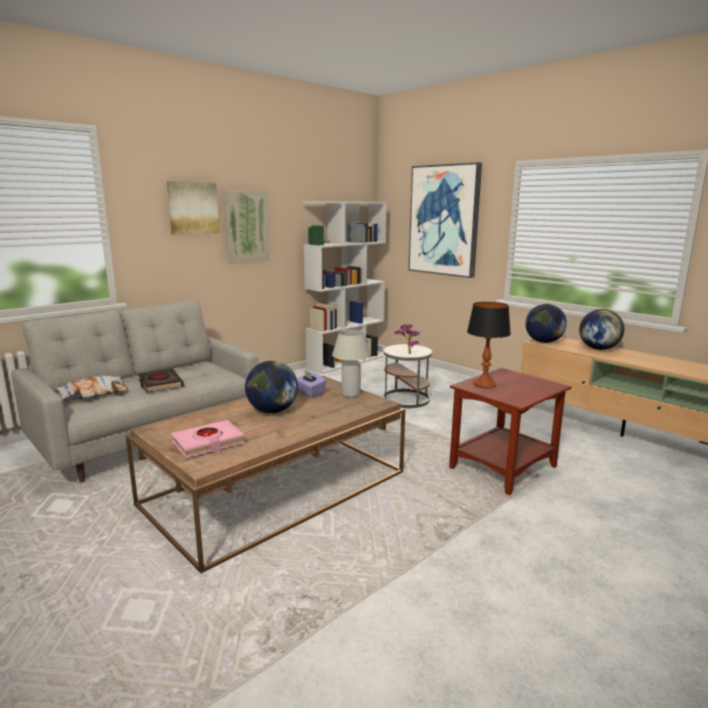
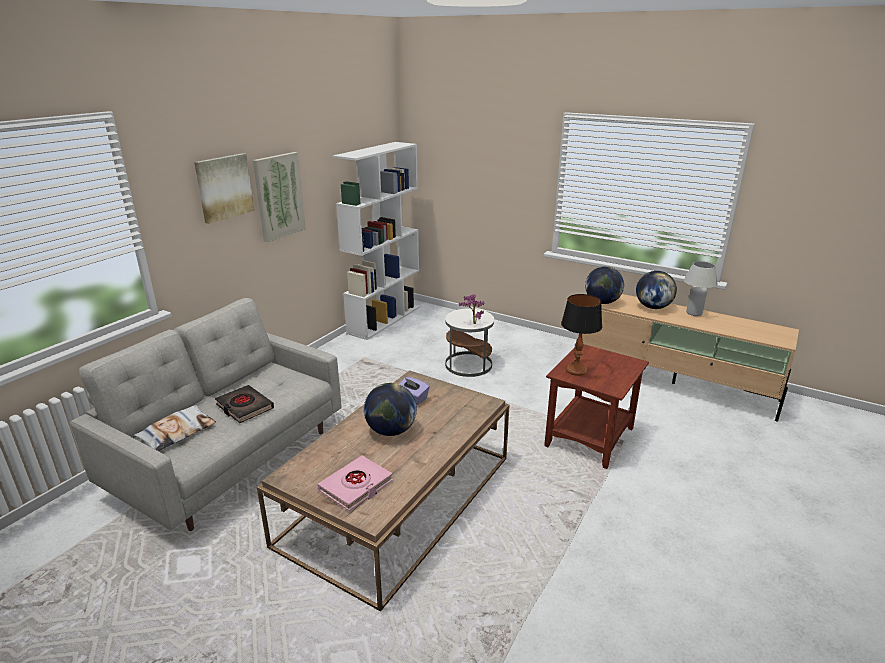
camera: 15 degrees left, 10 degrees up
white table lamp [332,330,370,397] -> white table lamp moved to [684,261,717,316]
picture [408,162,482,278] -> none

